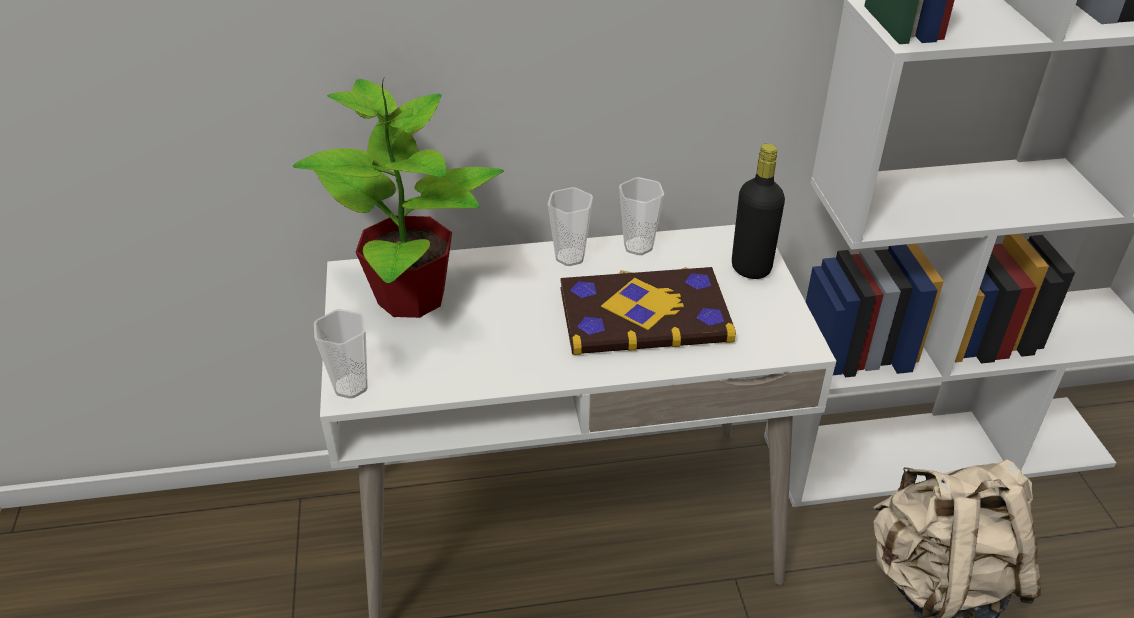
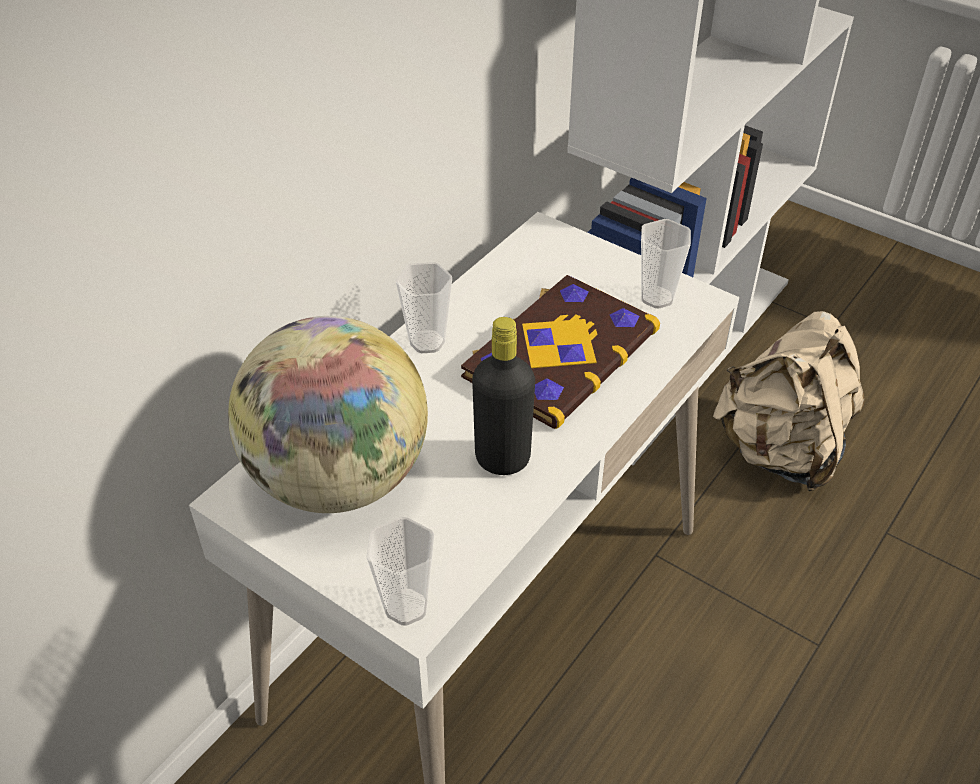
camera: 45 degrees left, 5 degrees up
potted plant [293,77,504,318] -> globe [228,316,428,513]
cup [619,177,664,255] -> cup moved to [641,219,691,309]
black bottle [732,144,785,279] -> black bottle moved to [472,317,535,475]

